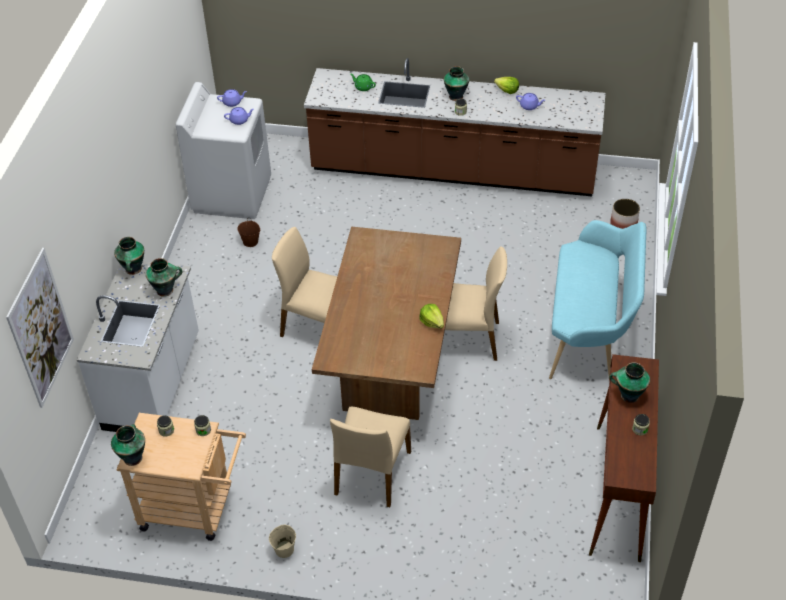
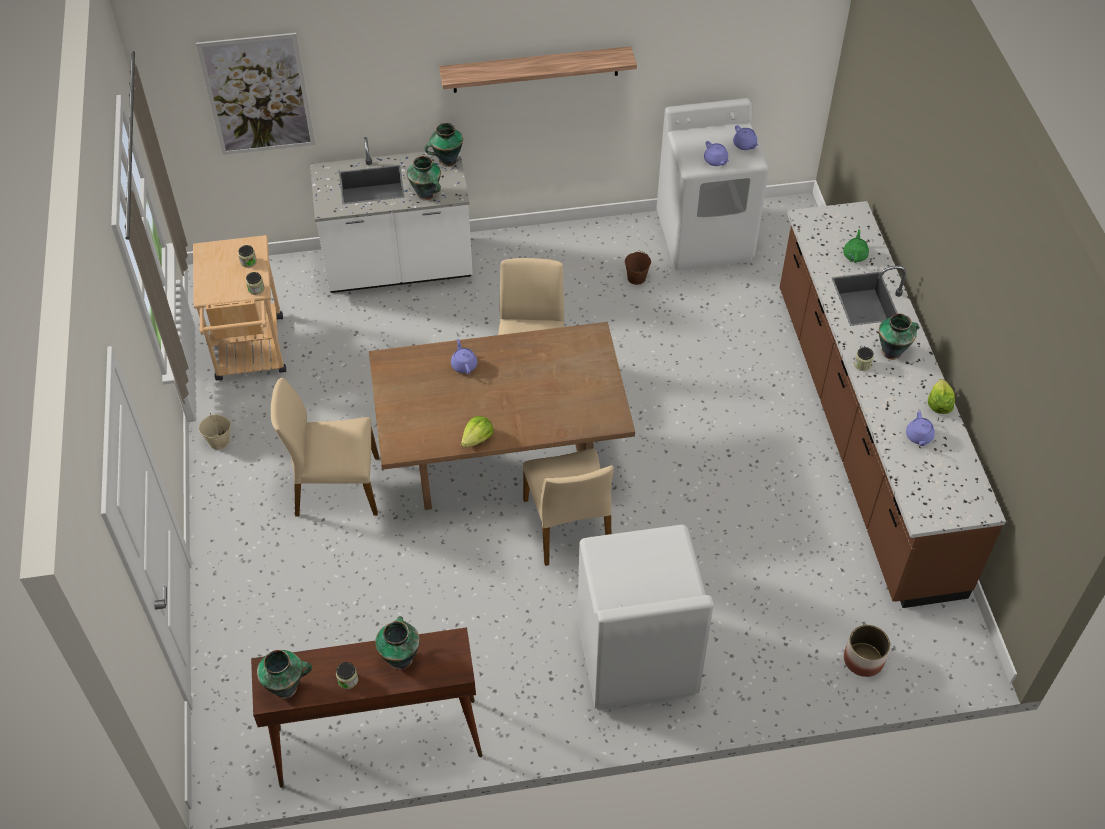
camera: 70 degrees right, 5 degrees up
vase [111,424,145,466] -> vase moved to [257,650,312,699]
turquoise bench [549,220,646,381] -> white washing machine [577,525,714,710]
none -> shelf [439,46,637,93]
none -> purple teapot [451,339,477,374]

